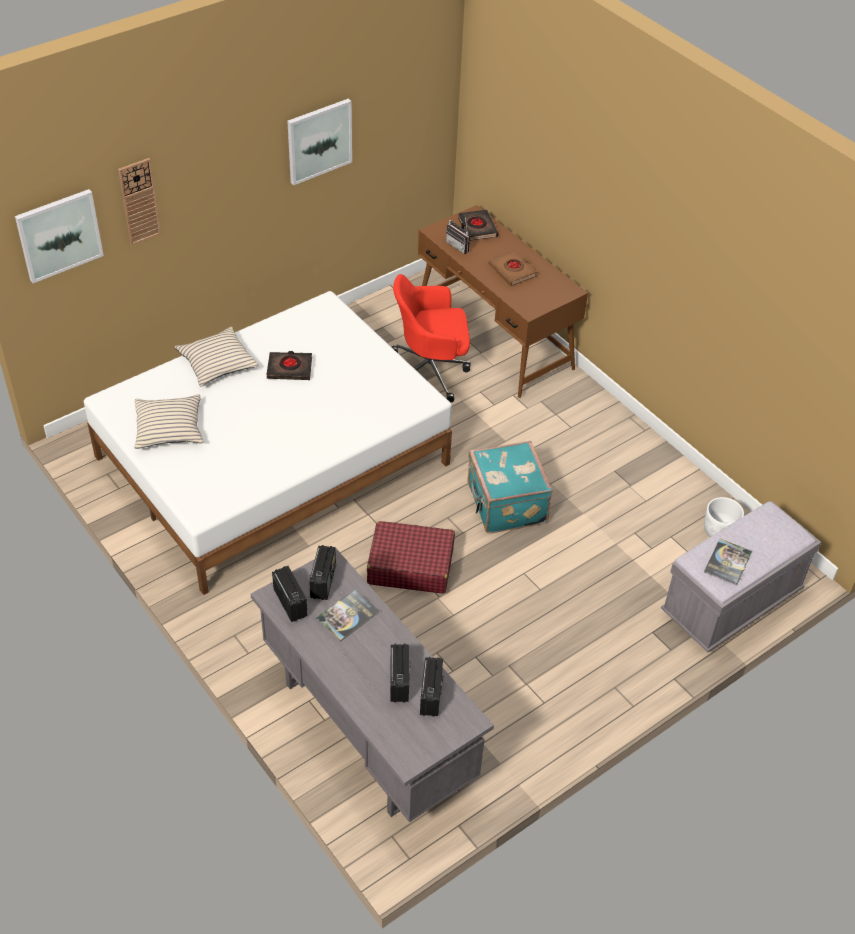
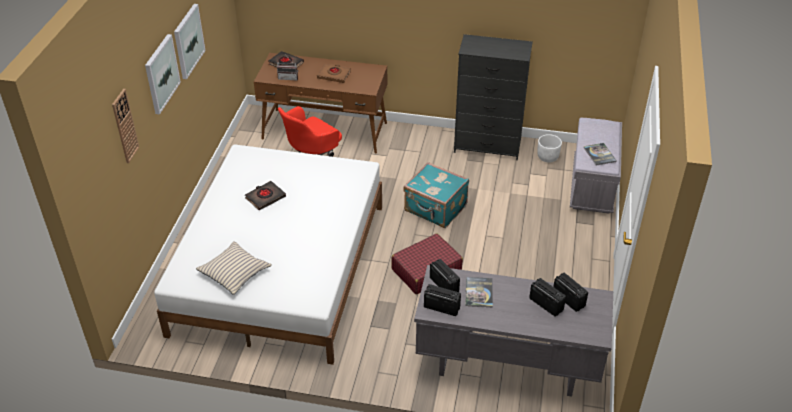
camera: 40 degrees left, 5 degrees down
picture [15,189,104,283] -> picture moved to [145,34,181,115]
beige pillow [174,327,259,386] -> none
none -> black dresser [454,34,533,160]

